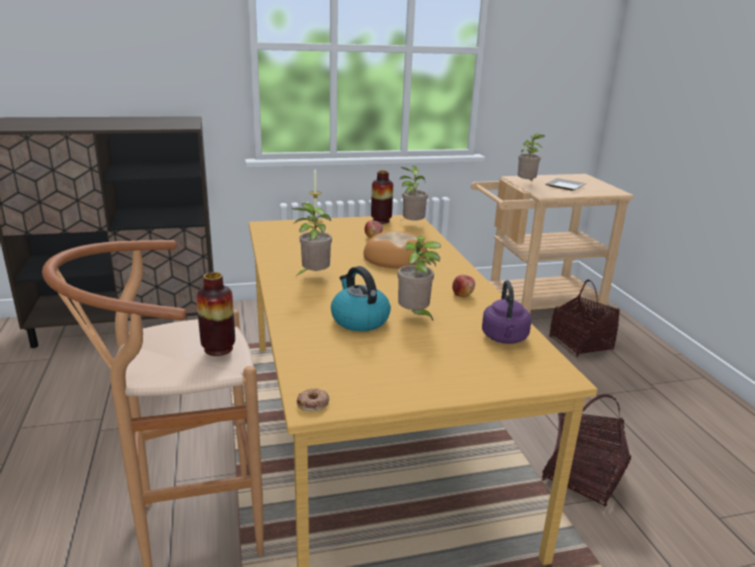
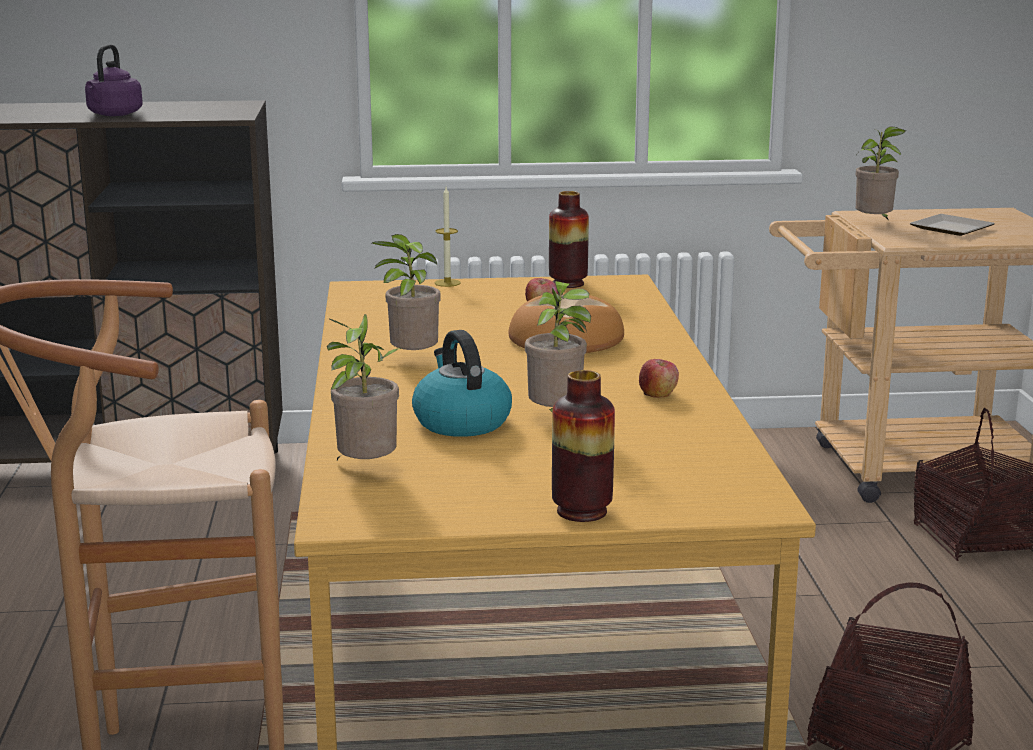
camera: 10 degrees right, 5 degrees down
vase [196,272,235,356] -> vase moved to [552,370,615,522]
donut [297,388,329,411] -> none
potted plant [400,165,428,221] -> potted plant moved to [327,314,399,460]
purple kettle [482,280,531,344] -> purple kettle moved to [85,44,143,116]

